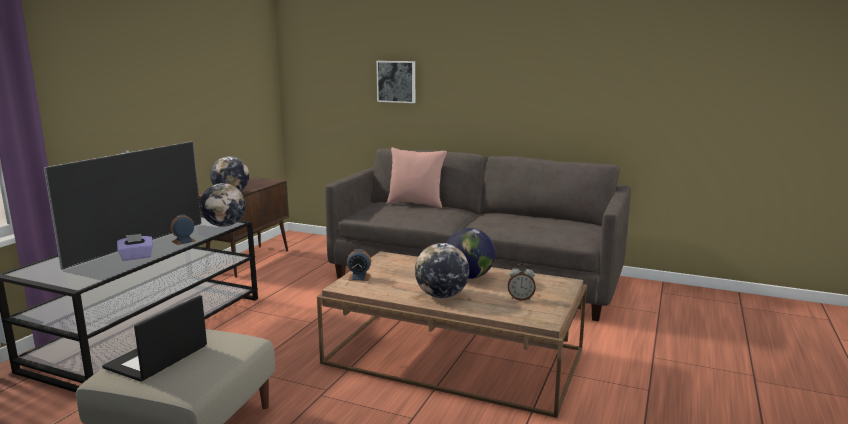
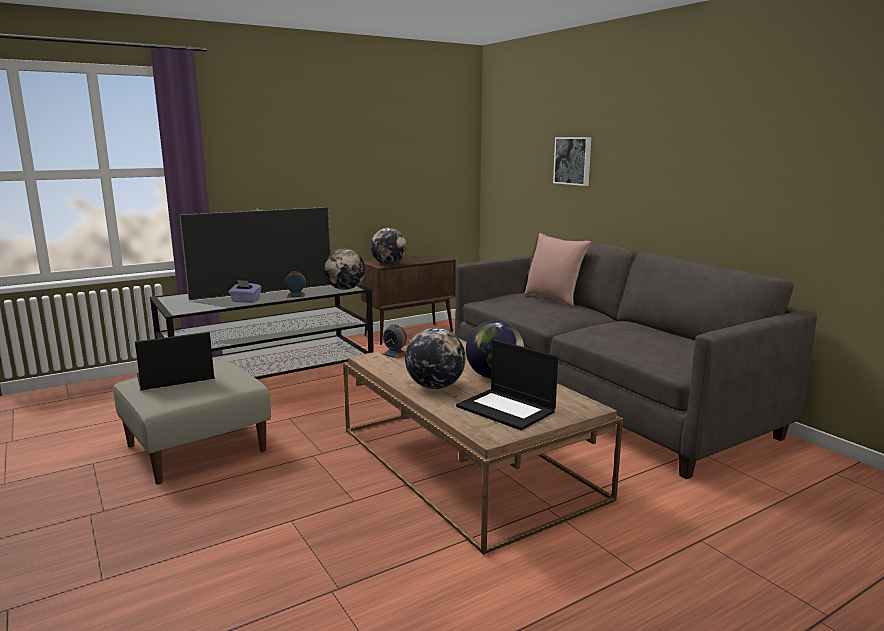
camera: 35 degrees right, 0 degrees up
alarm clock [508,264,536,300] -> laptop [456,339,558,430]

